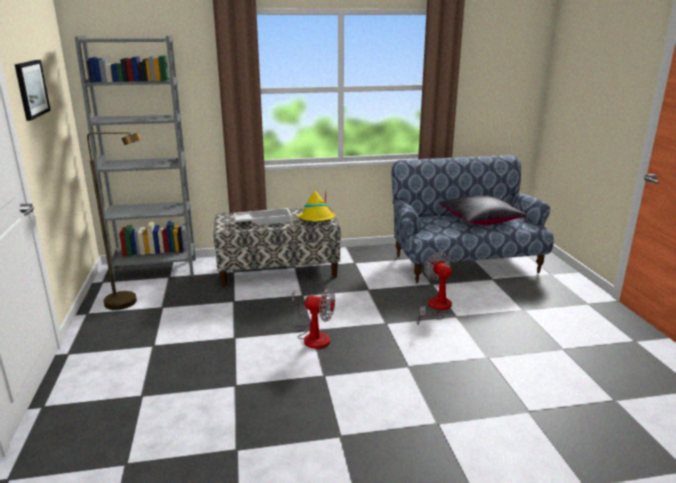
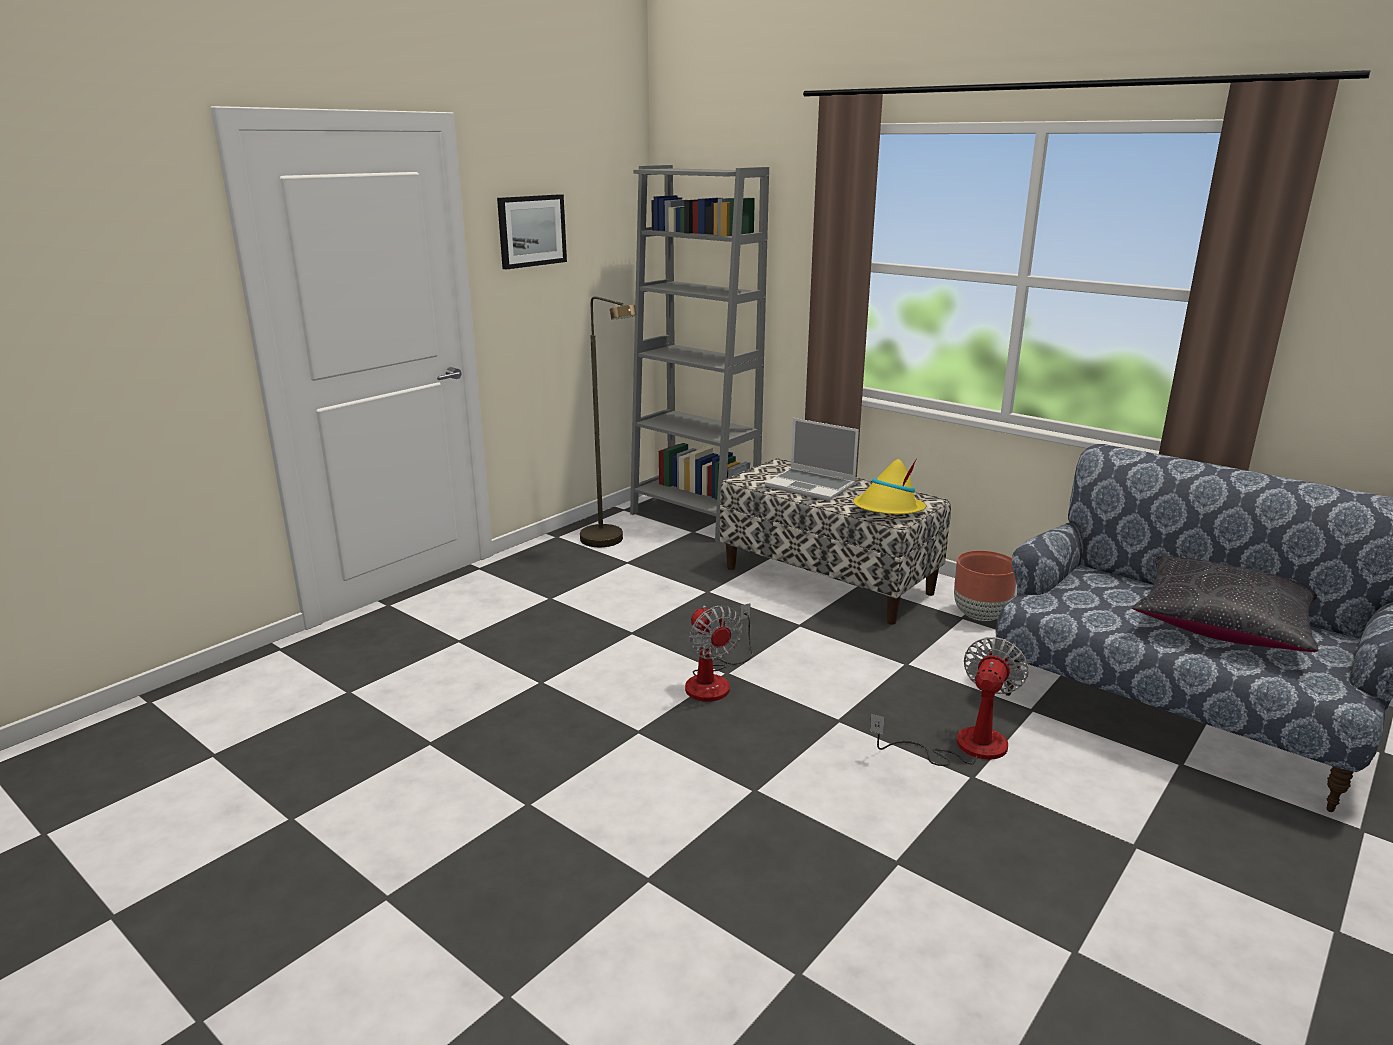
camera: 50 degrees right, 0 degrees up
white tray [234,208,292,225] -> laptop [765,418,859,501]
none -> brown planter [954,550,1016,621]

